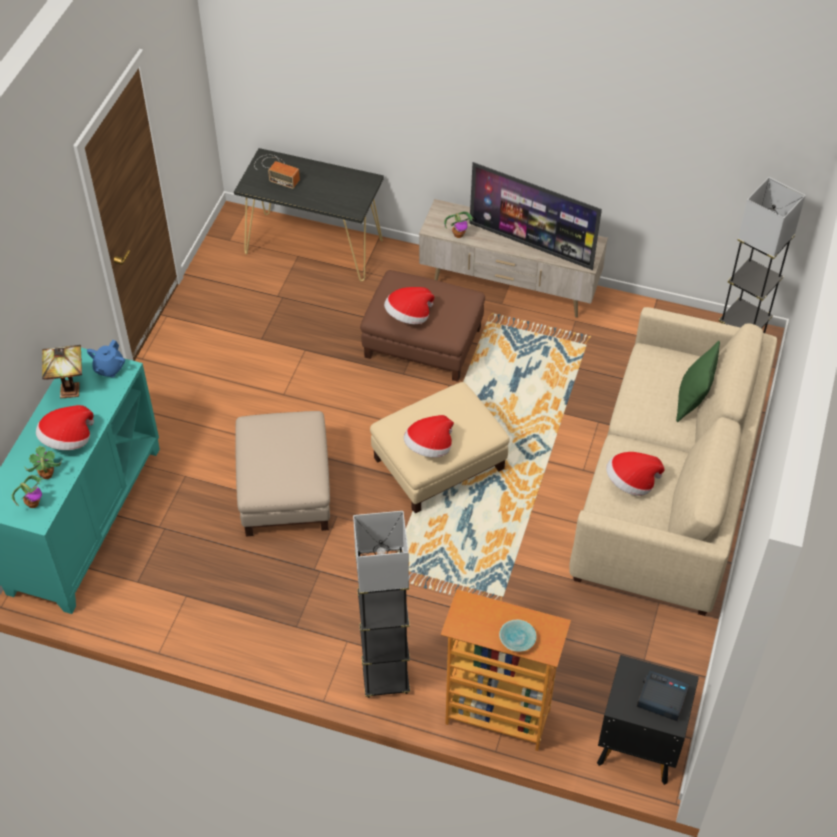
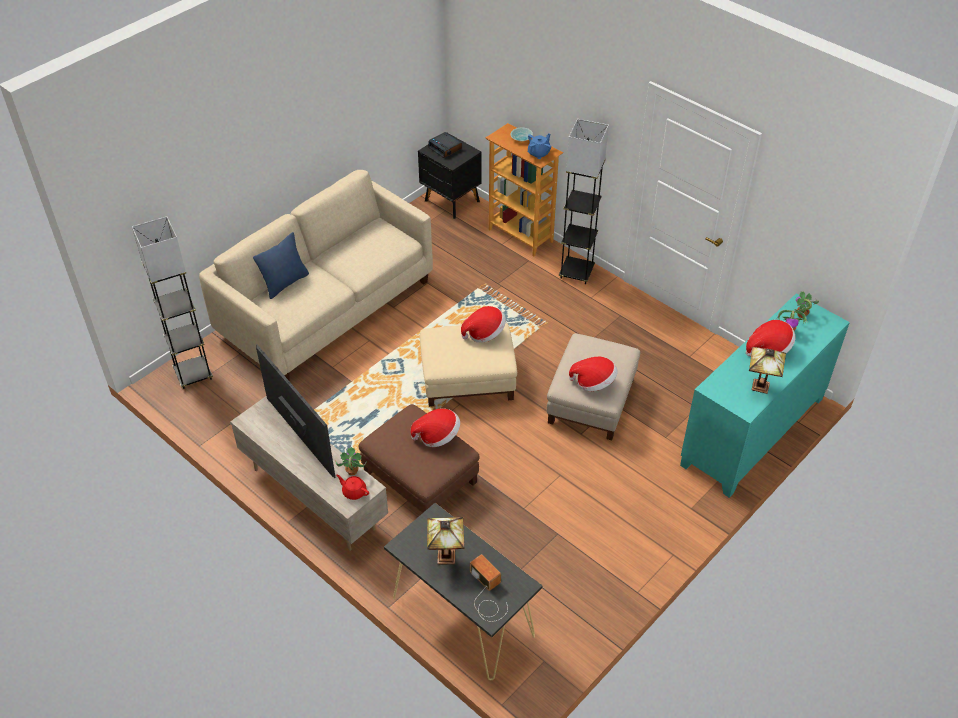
camera: 155 degrees left, 5 degrees down
blue teapot [87,340,125,378] -> blue teapot moved to [528,133,551,159]
hat [606,452,665,496] -> hat moved to [569,357,618,391]
green pillow [676,341,720,422] -> blue pillow [253,232,309,299]
none -> red teapot [336,475,369,500]
none -> table lamp [427,517,464,564]

